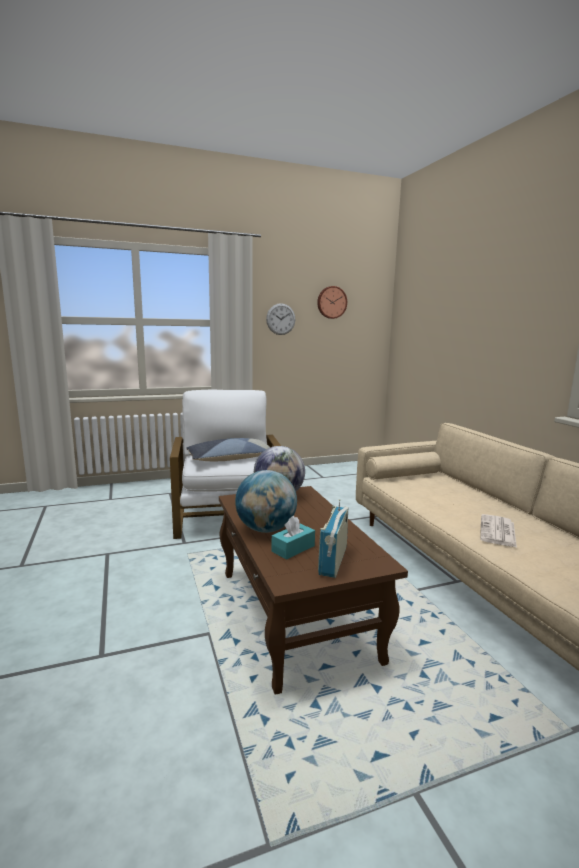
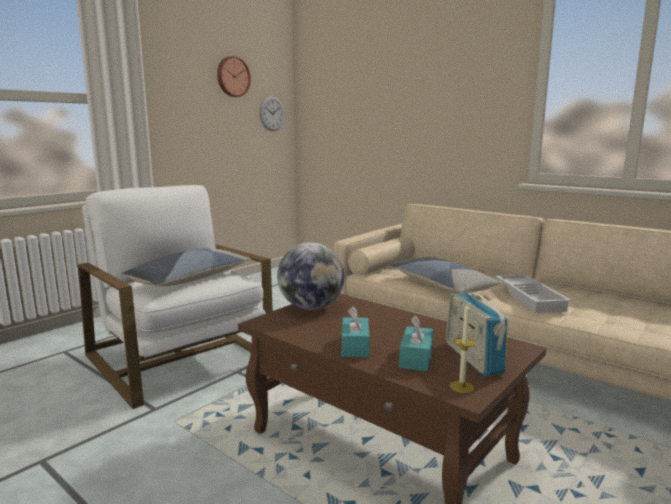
camera: 30 degrees left, 0 degrees up
globe [235,470,297,533] -> turquoise tissue box [342,306,370,357]
wall clock [266,303,295,335] -> wall clock moved to [259,96,284,131]
newspaper [480,514,517,548] -> white tray [496,275,572,313]
none -> pillow [391,257,501,293]
none -> candle [450,302,476,393]

